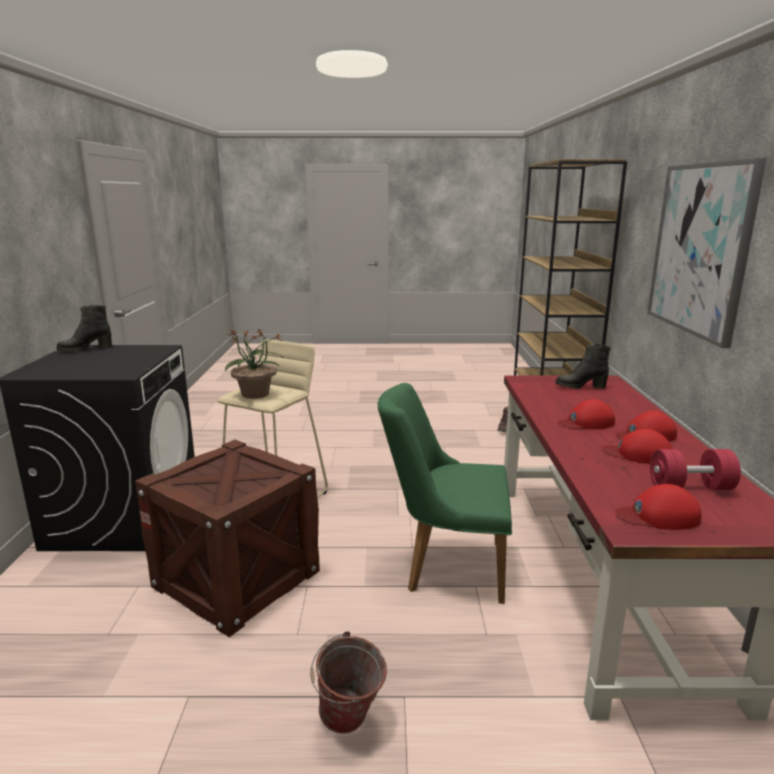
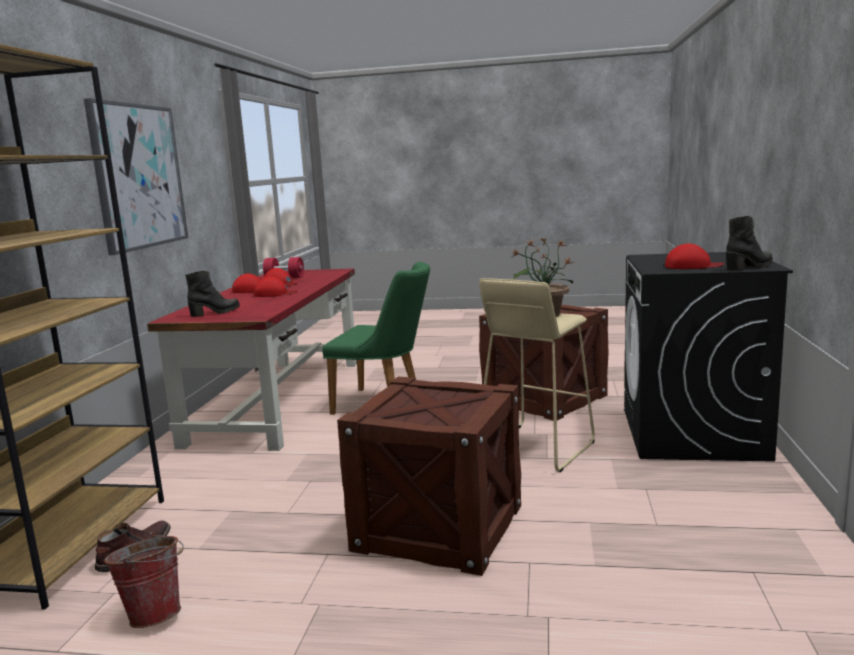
camera: 170 degrees left, 5 degrees down
bucket [310,631,387,734] -> bucket moved to [104,533,184,628]
black boot [555,344,611,389] -> black boot turned 45 degrees counterclockwise [185,270,240,317]
red cap [615,484,701,530] -> red cap moved to [665,244,724,269]
none -> crate [337,377,521,576]

